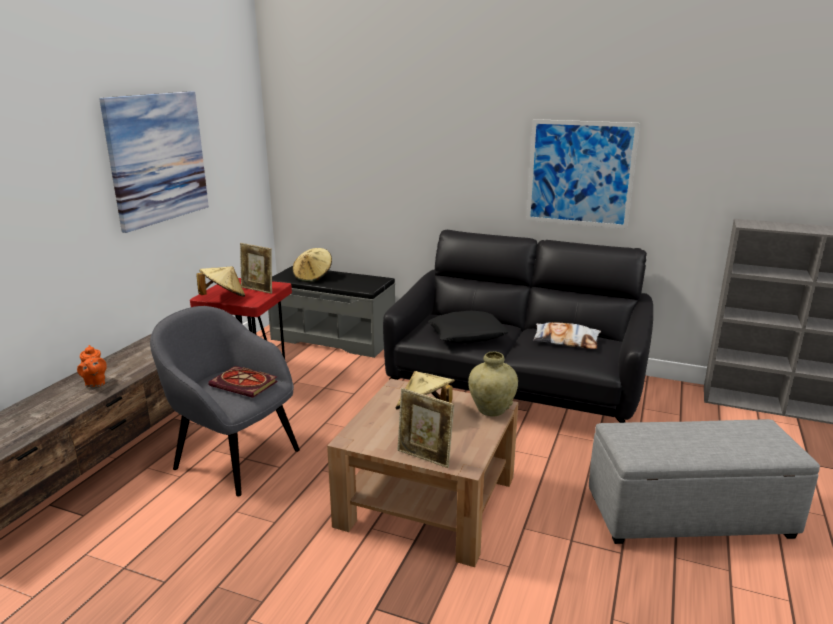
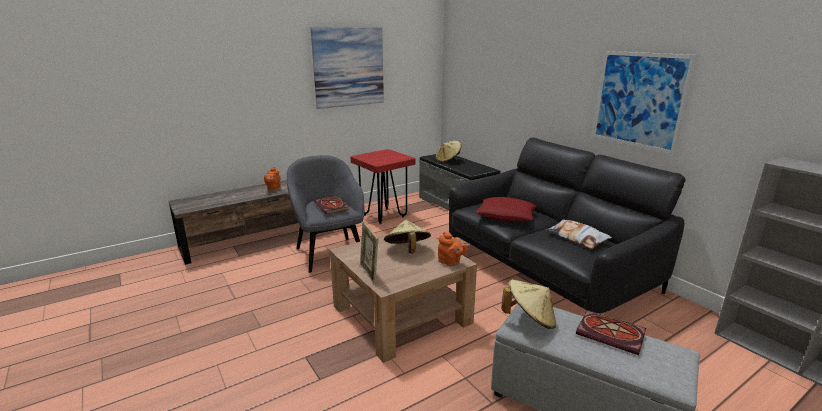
camera: 35 degrees right, 0 degrees up
beige hat [196,266,245,297] -> beige hat moved to [501,279,556,329]
picture frame [240,243,272,294] -> none
black pillow [428,311,510,343] -> red pillow [475,197,537,222]
beige vase [468,352,518,417] -> orange teapot [438,232,468,266]
none -> book [576,310,646,355]

